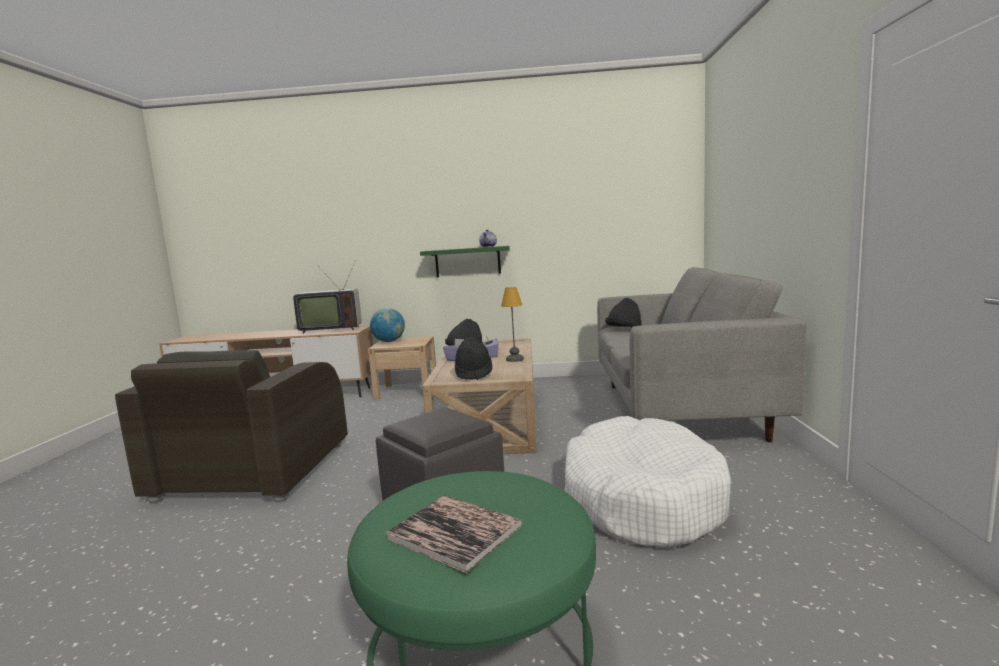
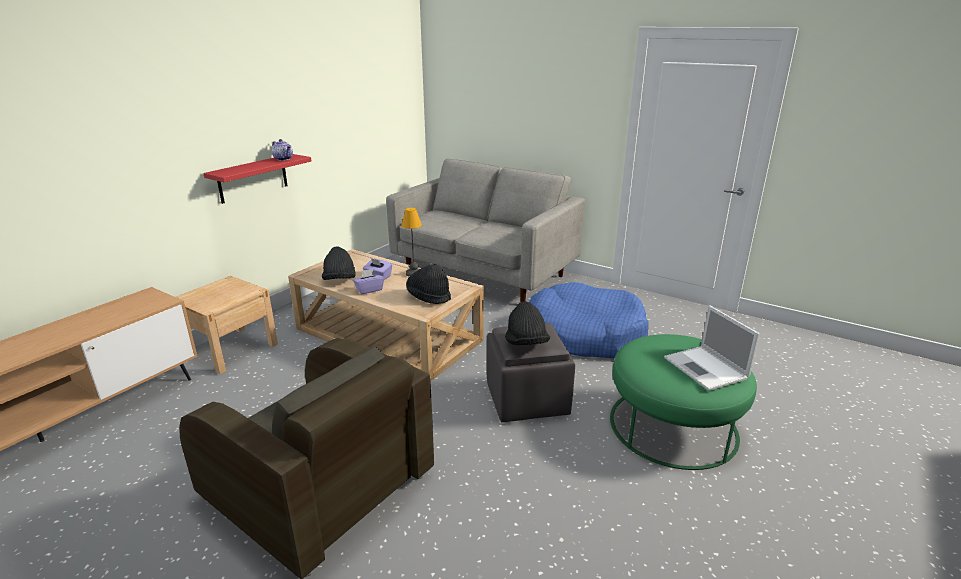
camera: 60 degrees left, 15 degrees up
television [293,260,362,334] -> none
globe [370,308,405,342] -> none
book [385,495,523,573] -> laptop [664,305,760,391]
green shelf [420,246,510,277] -> red shelf [203,154,311,204]
white dog bed [564,416,731,549] -> blue dog bed [529,282,649,358]
black hat [605,298,642,328] -> black hat moved to [505,301,550,345]

